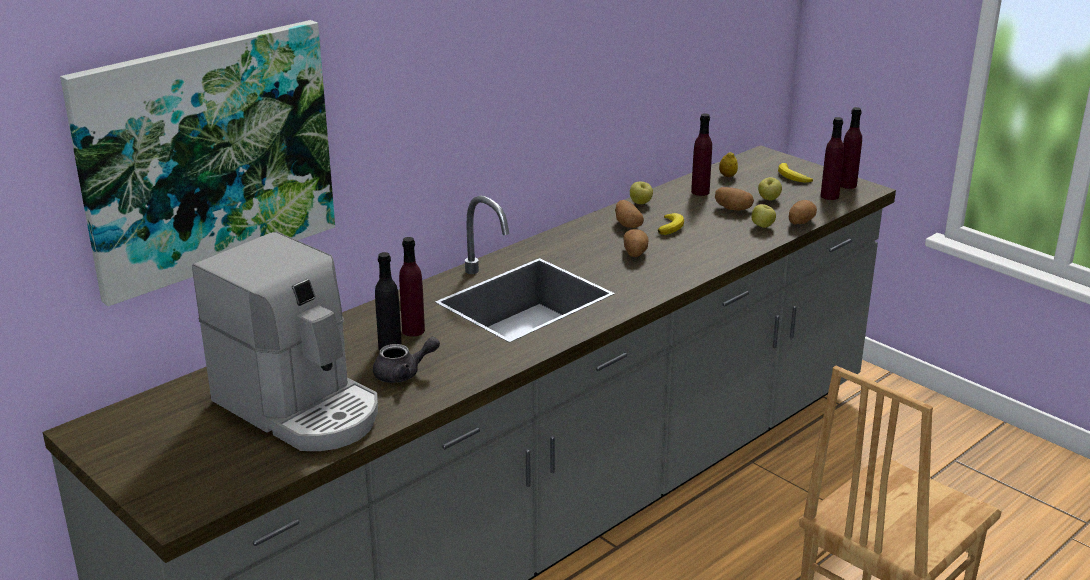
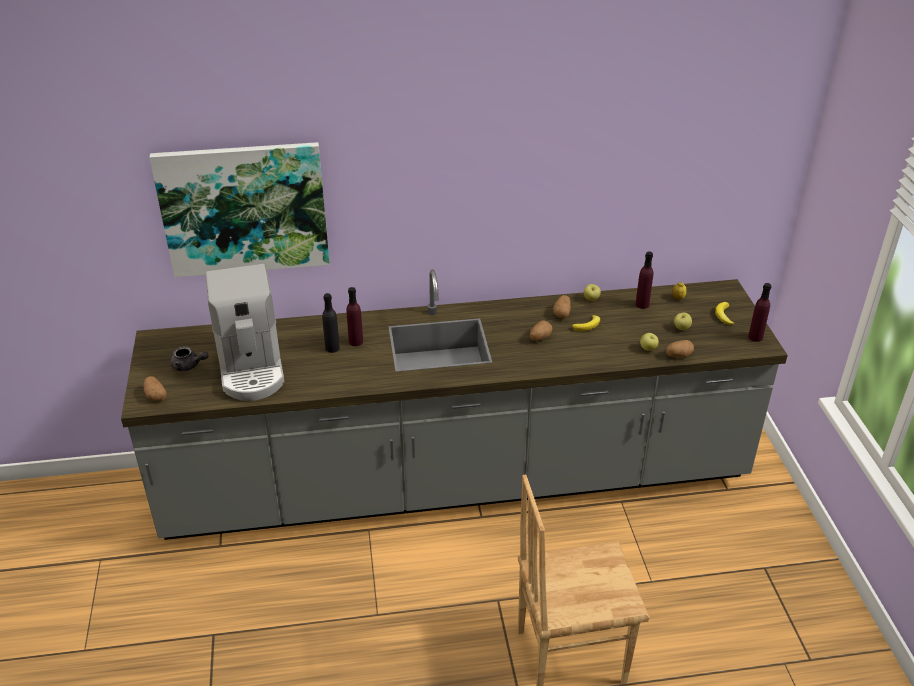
camera: 35 degrees right, 10 degrees up
grey teapot [373,337,440,383] -> grey teapot moved to [170,346,208,371]
potato [715,187,754,210] -> potato moved to [143,376,167,401]
purple bottle [820,117,844,200] -> none

